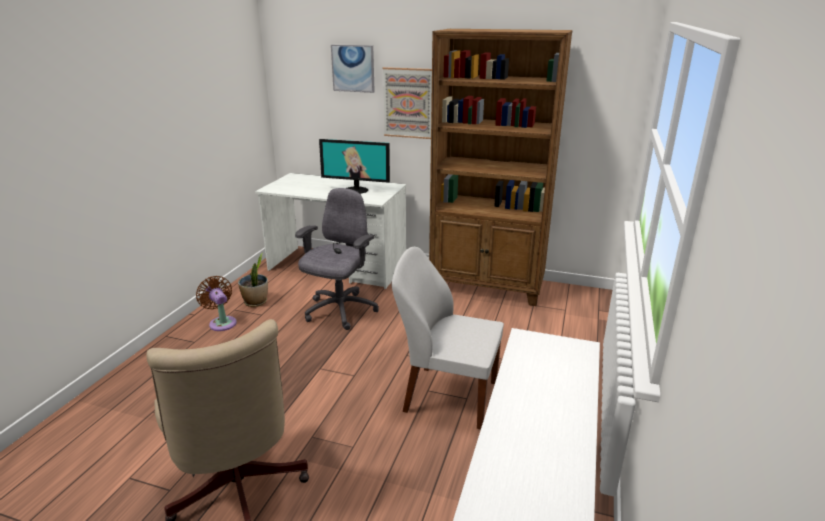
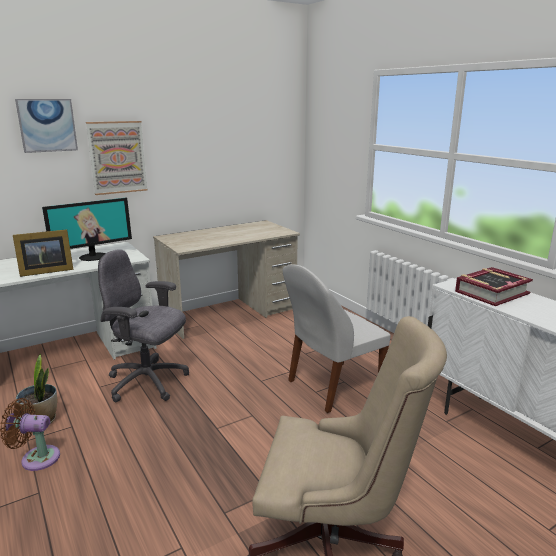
camera: 50 degrees left, 5 degrees down
grey office chair [295,188,379,330] -> grey office chair turned 45 degrees counterclockwise [98,249,189,403]
brown bookcase [429,29,573,306] -> beige desk [153,220,300,339]
none -> picture frame [13,229,73,277]
none -> book [455,267,533,306]

